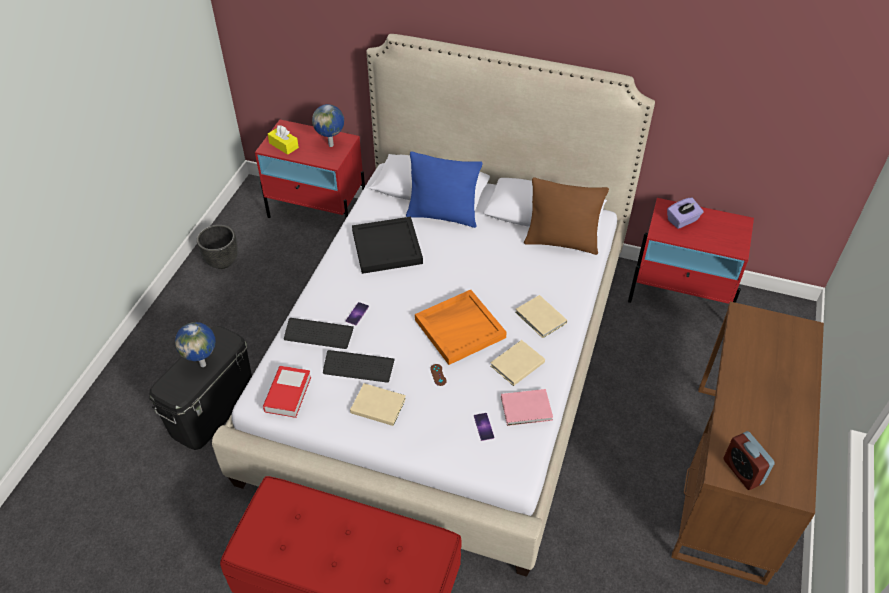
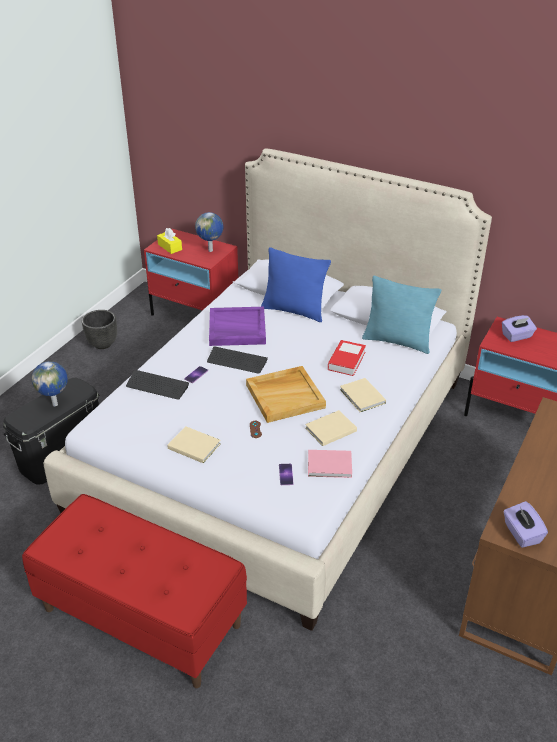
camera: 10 degrees right, 10 degrees down
book [263,366,311,418] -> book moved to [328,340,366,376]
keyboard [323,350,395,383] -> keyboard moved to [207,347,268,374]
black tray [352,217,423,274] -> purple tray [209,307,266,346]
orange tray [415,290,507,365] -> beige tray [246,366,326,423]
brown pillow [524,178,609,255] -> turquoise pillow [362,276,441,354]
alarm clock [724,431,775,490] -> purple tissue box [503,501,548,548]

